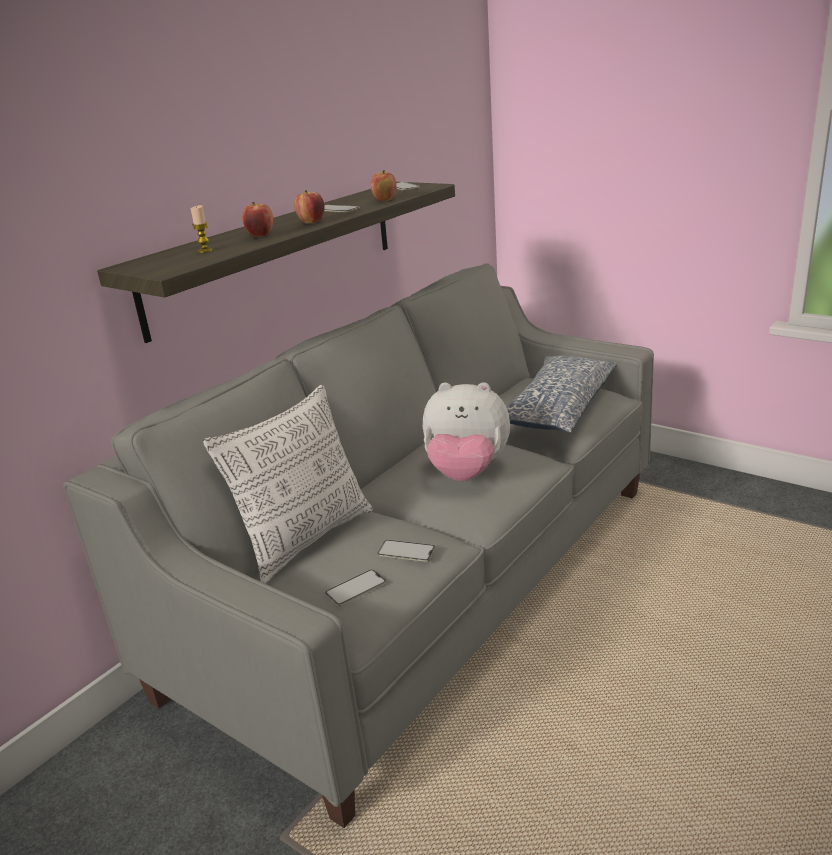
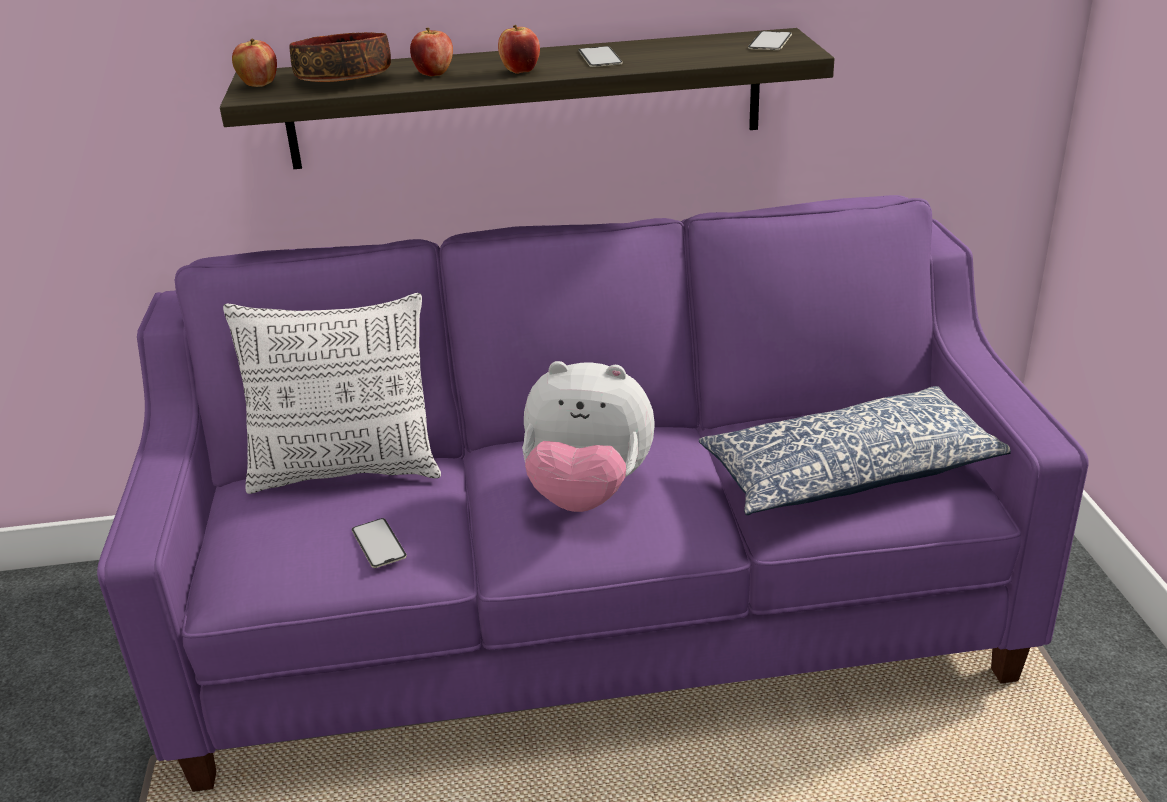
camera: 45 degrees right, 5 degrees up
grey sofa [63,263,654,828] -> purple sofa [97,195,1088,792]
candle [191,205,213,253] -> bowl [289,32,391,82]
phone [325,569,386,606] -> none
apple [370,170,397,201] -> apple moved to [232,39,277,87]
plush toy [423,382,510,481] -> plush toy turned 45 degrees counterclockwise [522,361,655,512]

